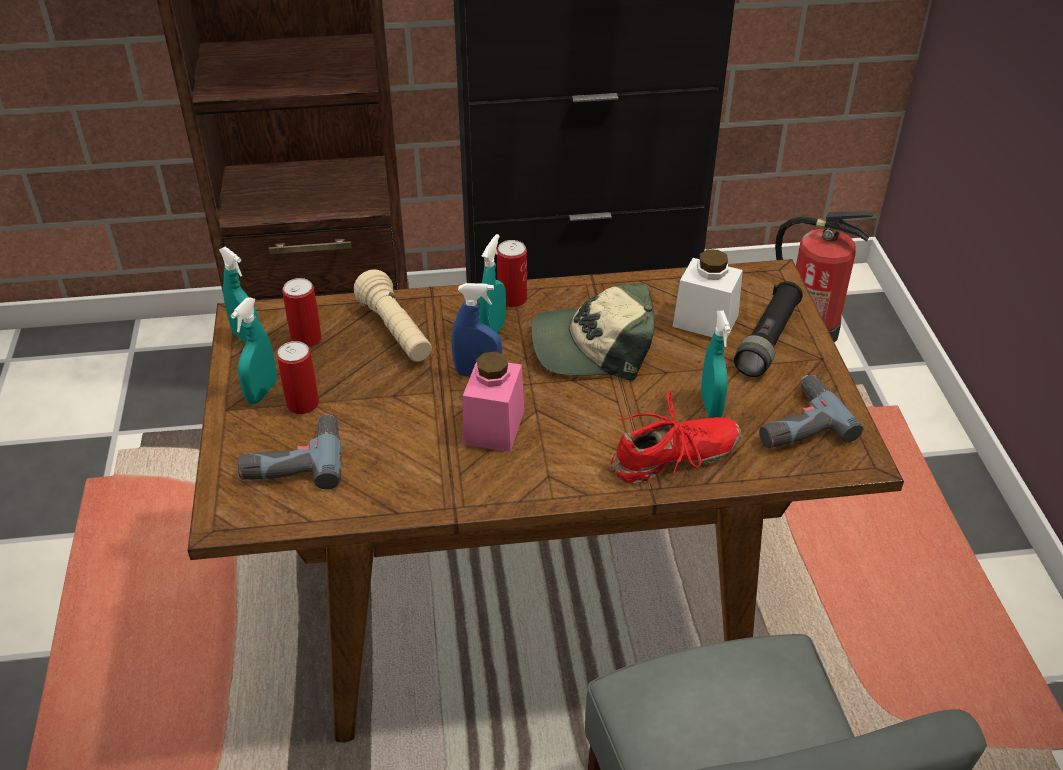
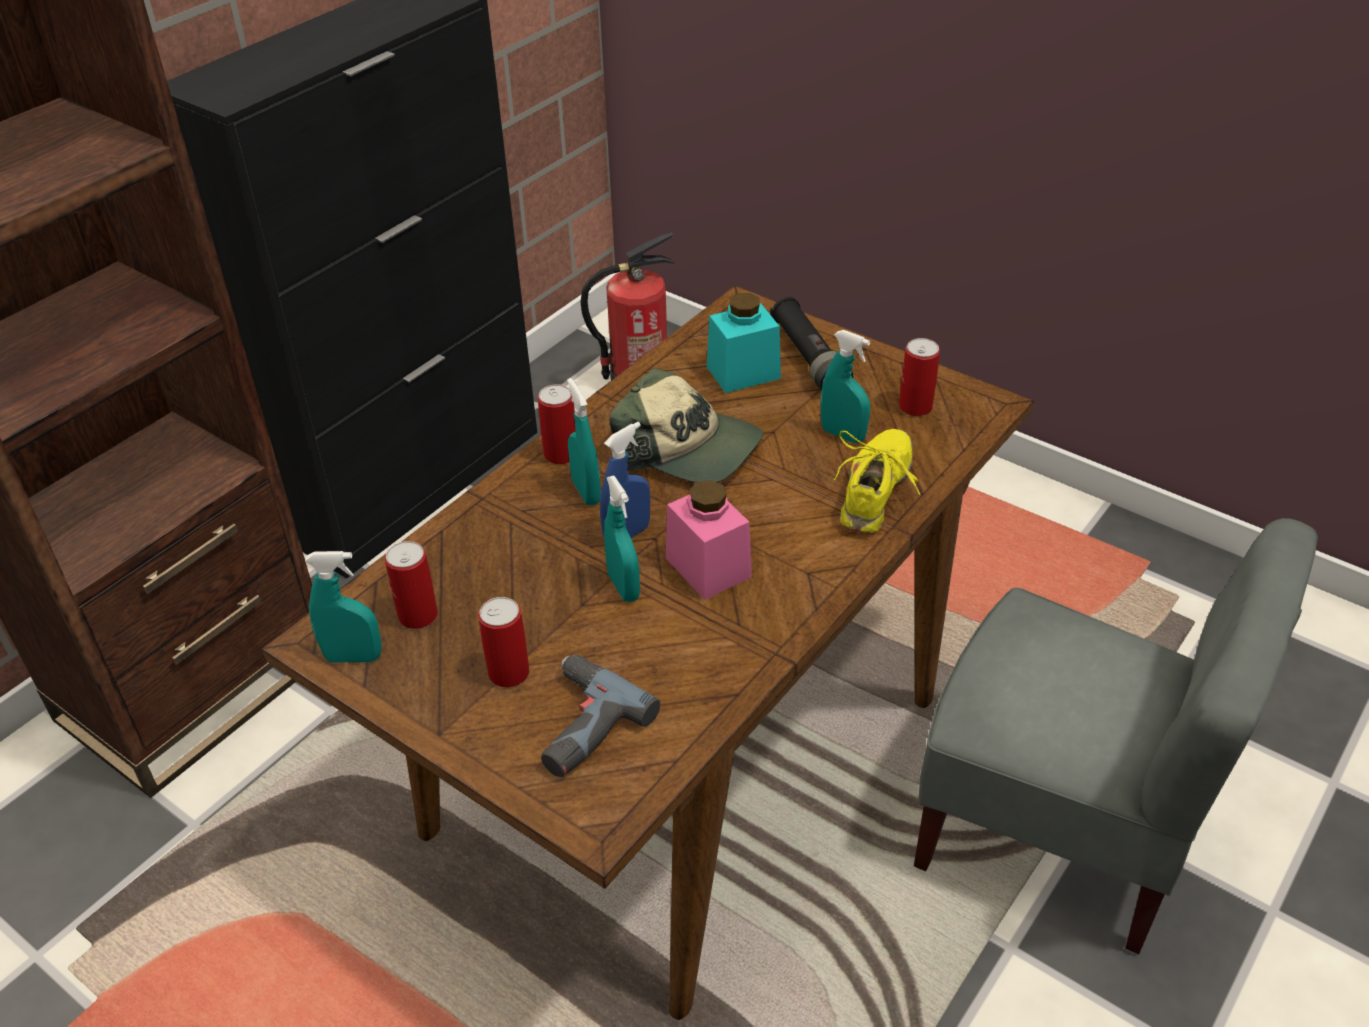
camera: 45 degrees left, 0 degrees up
turquoise spray bottle [231,297,277,404] -> turquoise spray bottle moved to [604,475,640,602]
beige flashlight [354,269,432,362] -> none
cap [531,283,655,381] -> cap turned 105 degrees counterclockwise [610,368,763,483]
red shoe [611,391,742,484] -> yellow shoe [834,429,920,534]
white jar [672,250,743,338] -> turquoise jar [707,293,781,393]
power drill [759,375,864,448] -> can [899,338,940,416]

